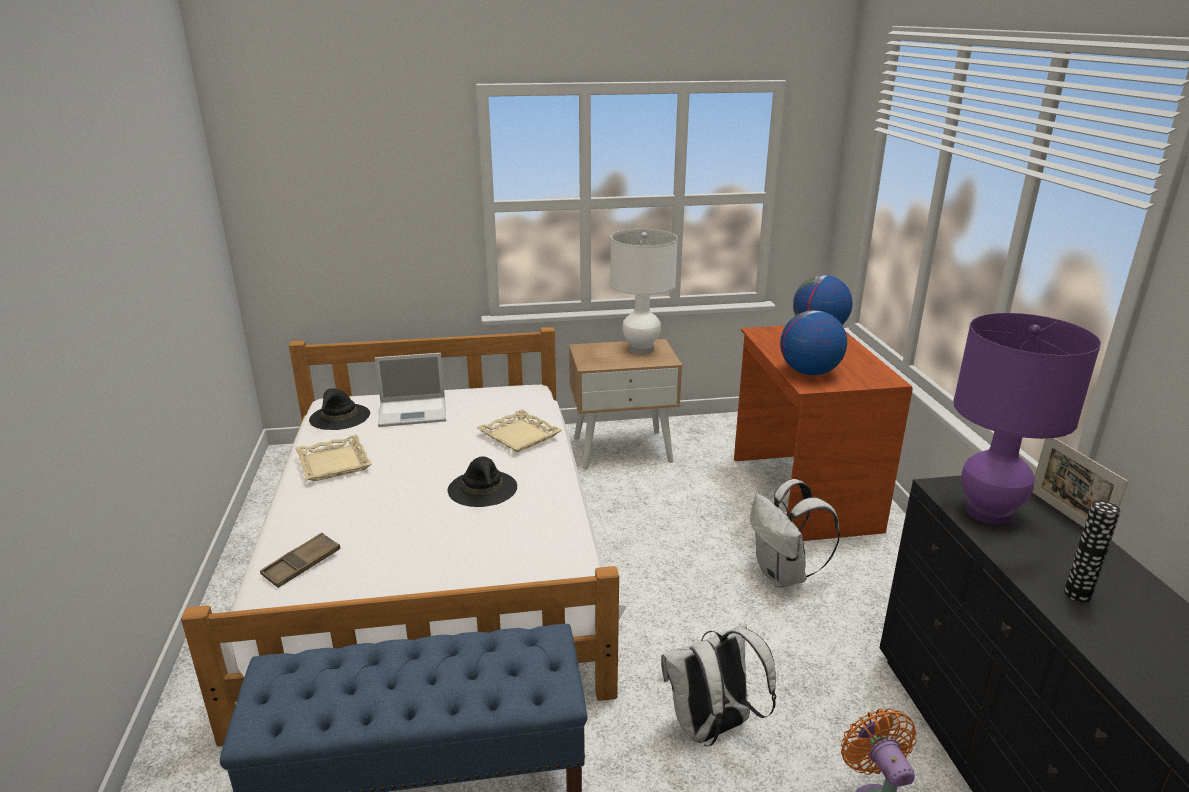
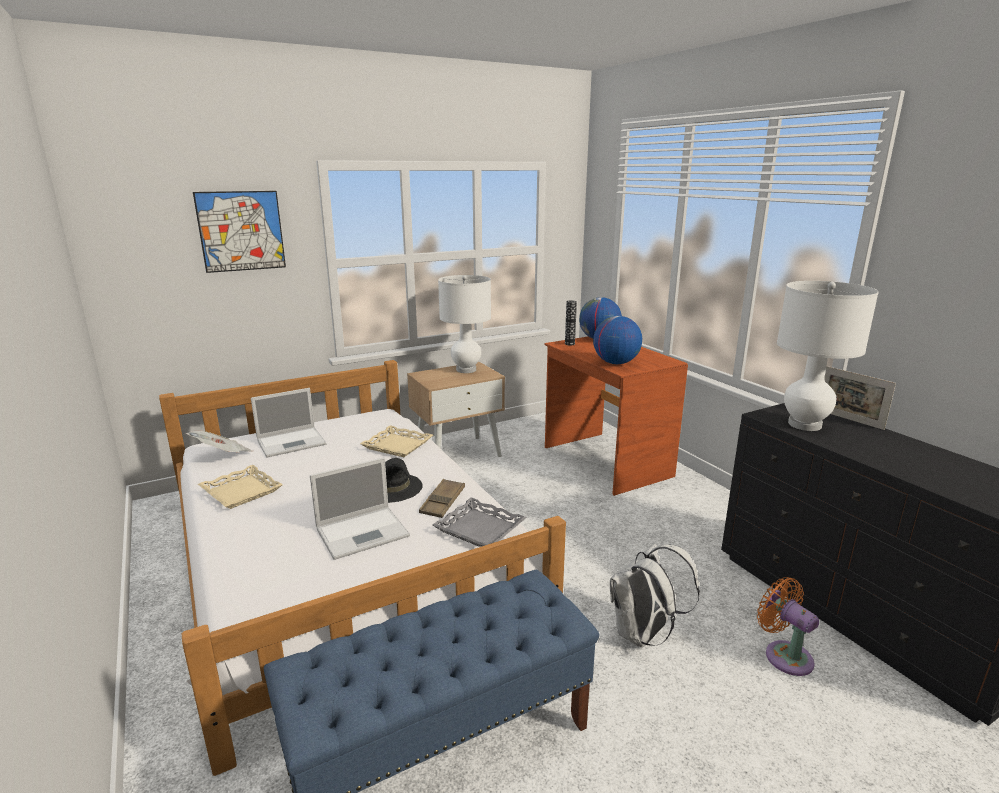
camera: 20 degrees left, 5 degrees down
brown tray [260,533,341,588] -> brown tray moved to [419,479,465,518]
black hat [309,388,370,430] -> newspaper [186,431,253,453]
white backpack [750,479,840,588] -> none
purple table lamp [953,313,1101,525] -> white table lamp [777,281,879,431]
vase [1064,500,1121,603] -> vase moved to [565,300,577,345]
none -> picture [193,191,286,273]
none -> laptop [310,457,410,560]
none -> grey tray [432,497,527,547]

